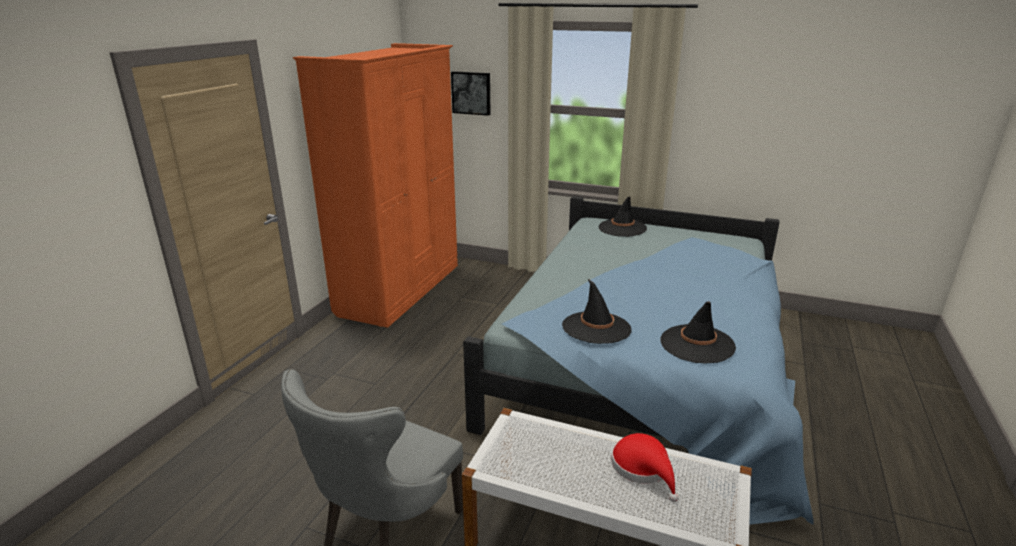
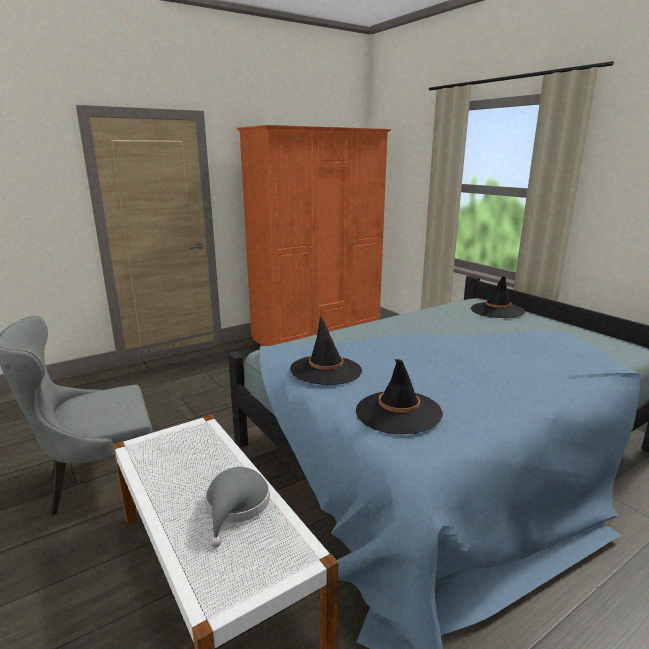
camera: 35 degrees right, 5 degrees down
picture [451,71,491,116] -> none
red hat [611,433,678,502] -> grey hat [205,467,270,547]

